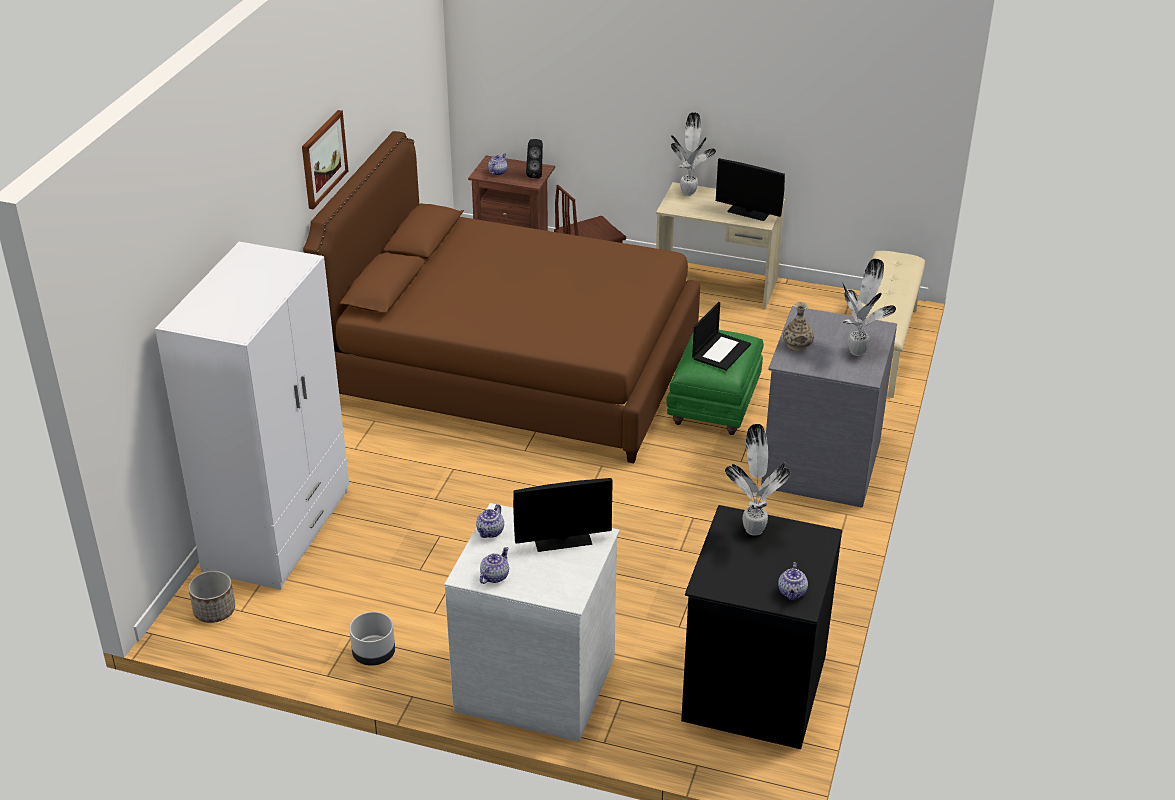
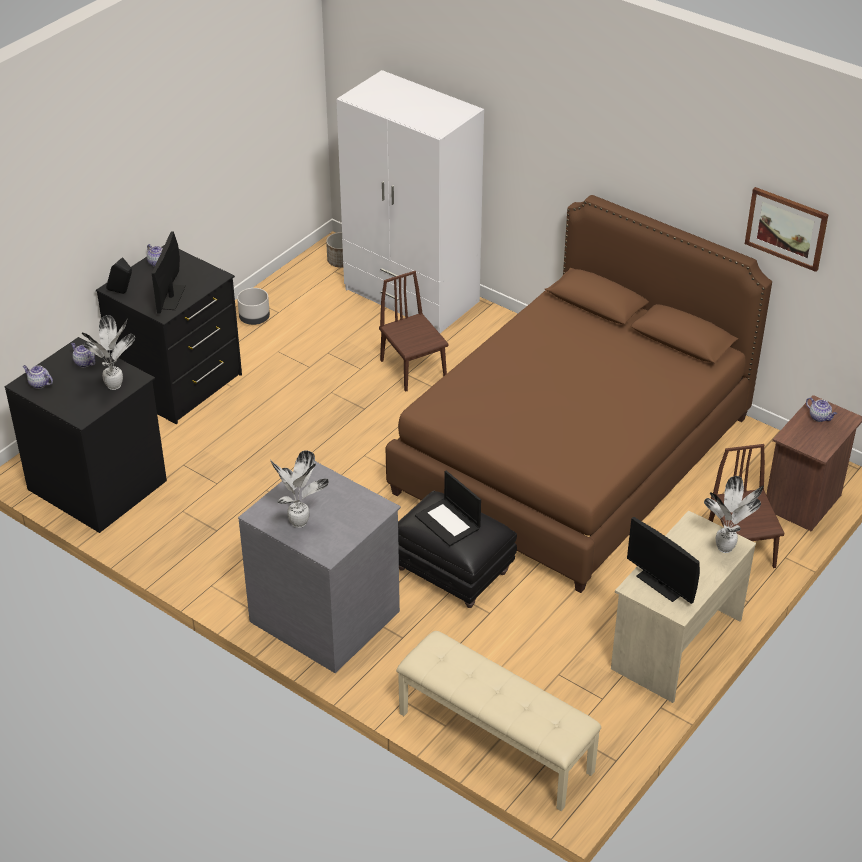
camera: 110 degrees right, 5 degrees up
picture [302,110,348,209] -> picture moved to [745,187,829,272]
white dresser [444,503,620,742] -> black dresser [96,246,242,424]
teapot [476,504,504,538] -> teapot moved to [71,343,95,367]
black speaker [526,139,543,178] -> black speaker moved to [106,257,132,294]
green ottoman [666,330,764,435] -> black ottoman [398,491,517,608]
monitor [716,158,785,221] -> monitor turned 90 degrees counterclockwise [627,517,700,604]
vase [783,302,814,351] -> none
none -> brown chair [379,271,449,392]

